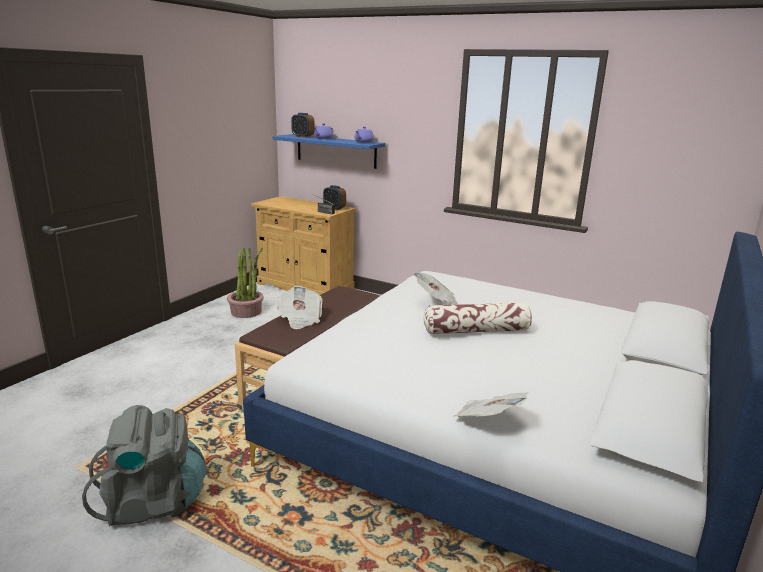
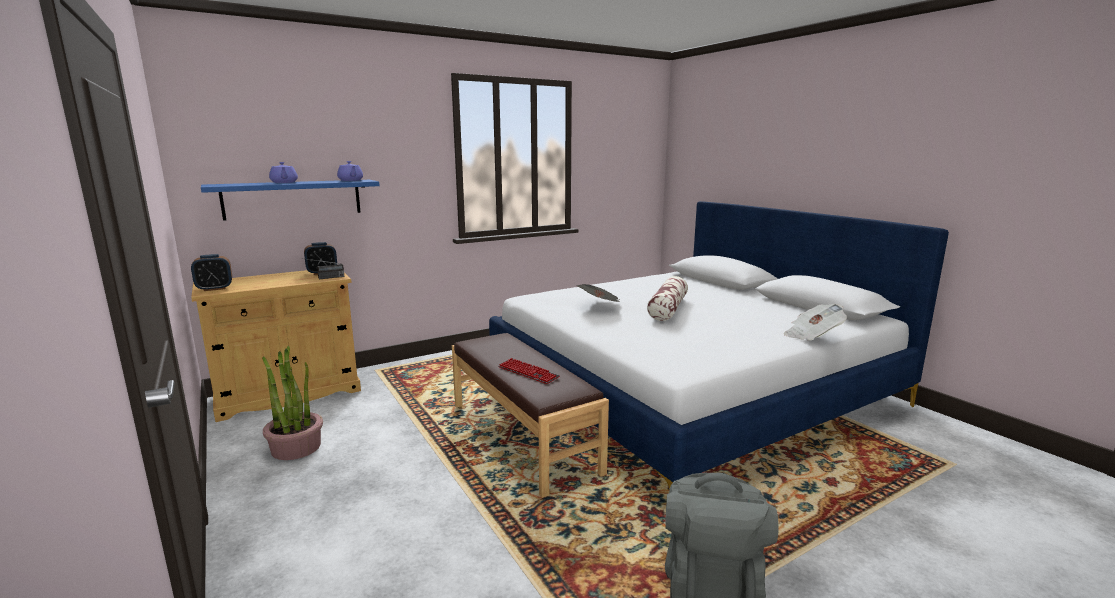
camera: 60 degrees left, 5 degrees down
newspaper [277,286,323,329] -> keyboard [498,358,560,384]
alarm clock [291,113,315,138] -> alarm clock moved to [191,254,232,291]

